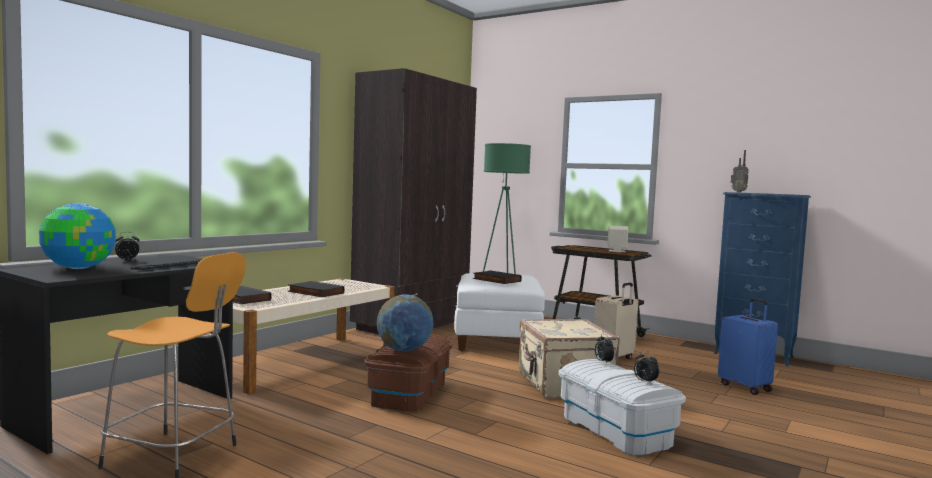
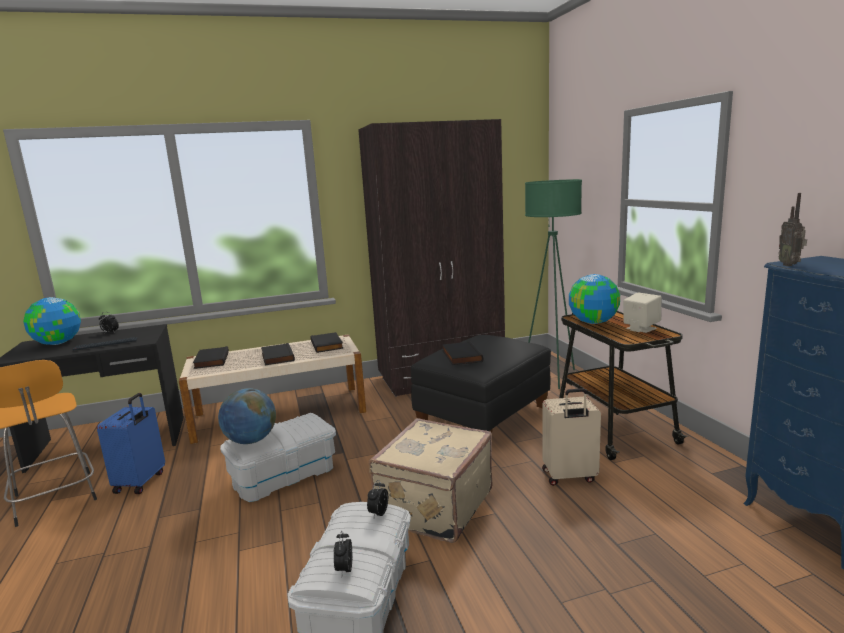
camera: 40 degrees right, 10 degrees up
brown storage box [364,334,452,412] -> white storage box [220,413,336,502]
white ottoman [454,273,545,352] -> black ottoman [411,335,551,433]
blue suitcase [718,298,778,395] -> blue suitcase moved to [97,393,165,494]
none -> black book [311,332,344,353]
none -> globe [569,274,620,324]

